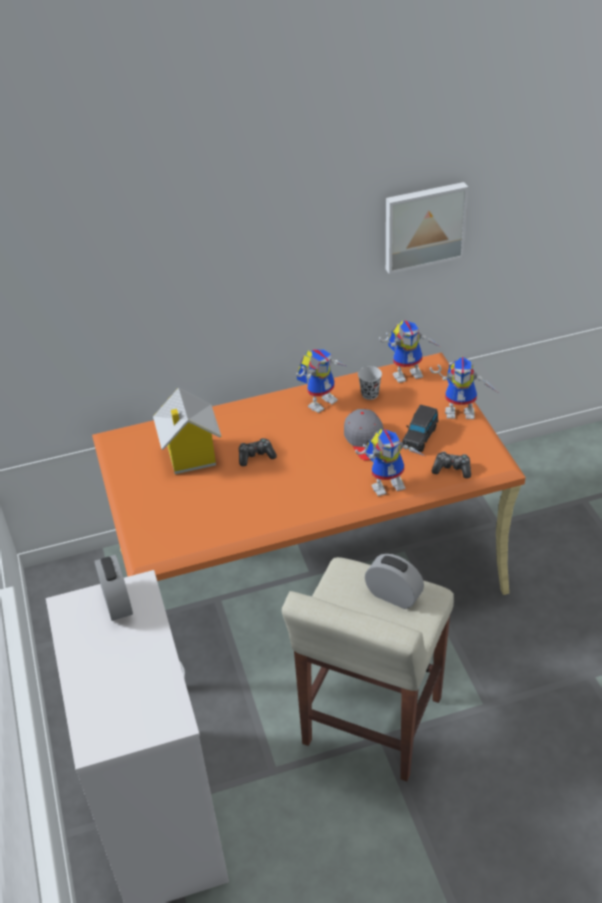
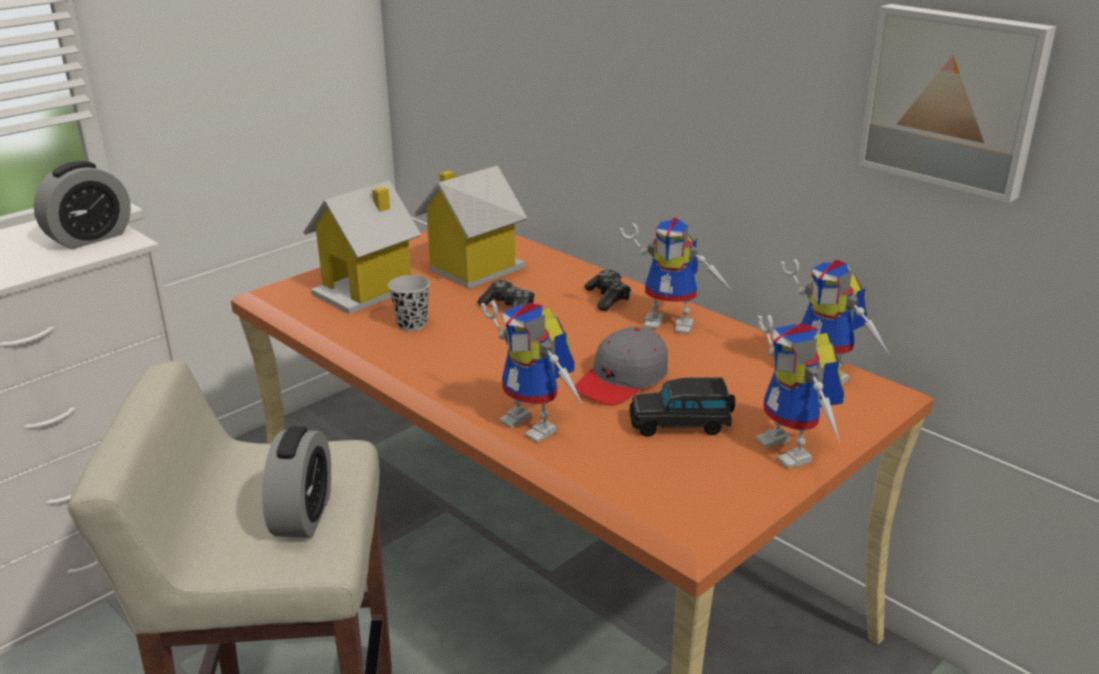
camera: 60 degrees right, 15 degrees down
black cup [358,366,382,400] -> black cup moved to [388,275,430,331]
game controller [432,452,471,478] -> game controller moved to [584,270,631,311]
none -> toy house [303,181,421,314]

